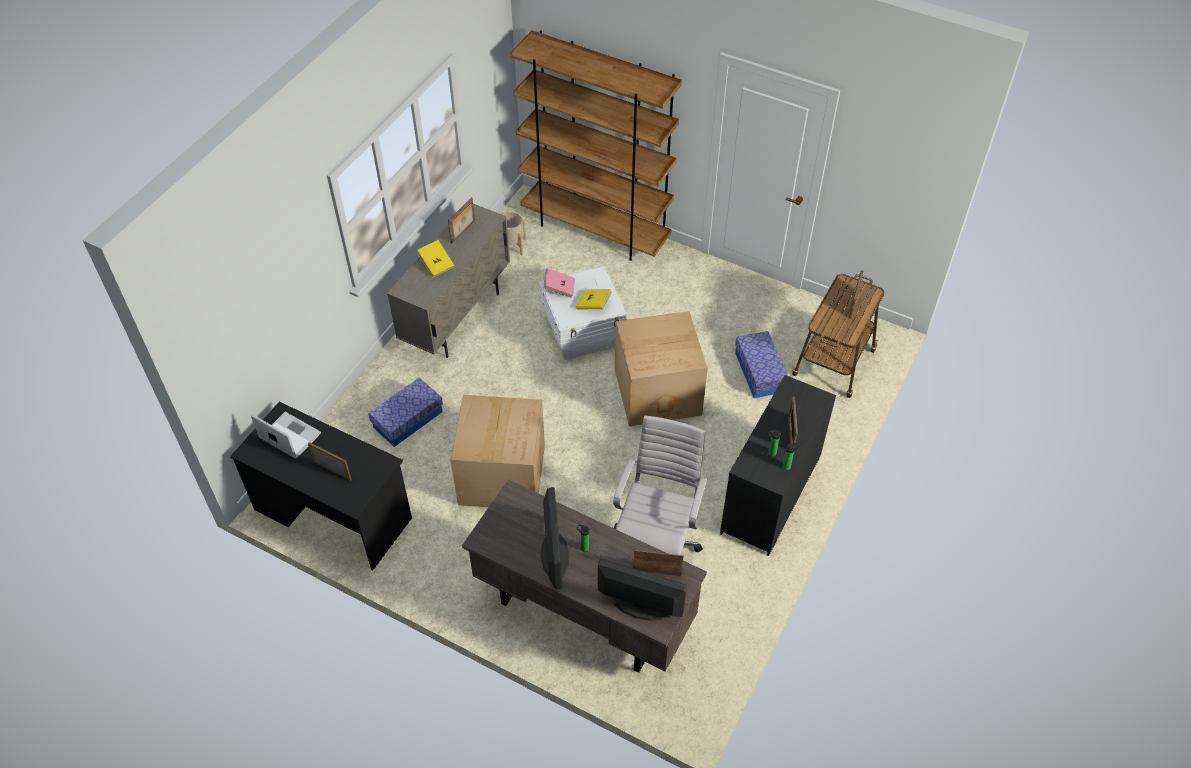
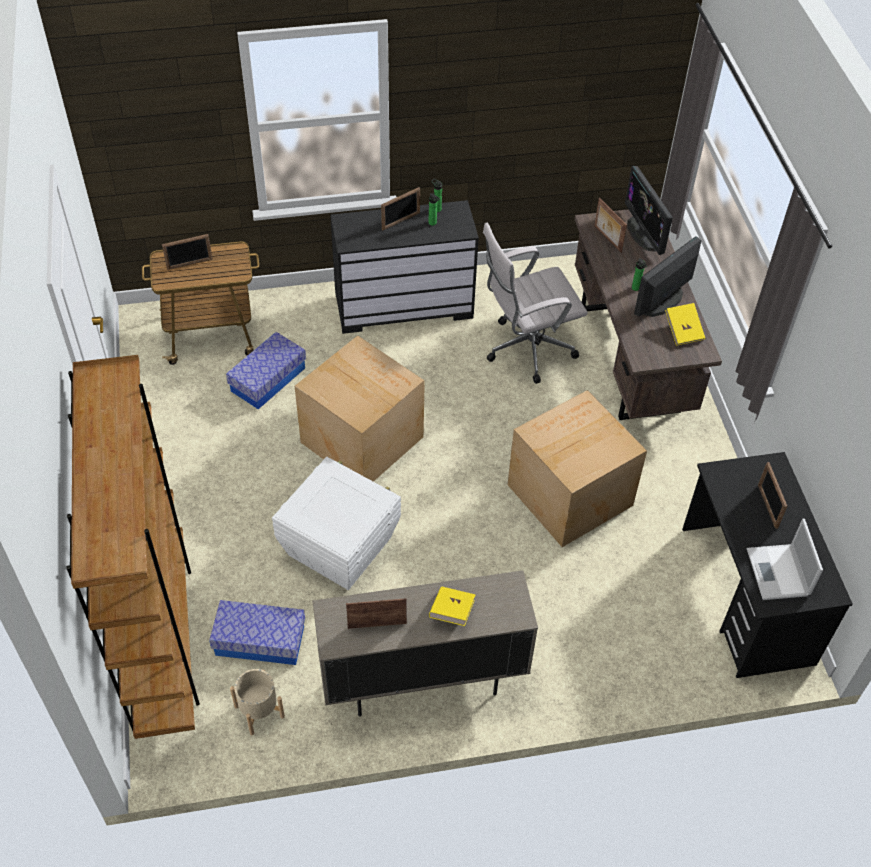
camera: 130 degrees left, 0 degrees up
storage box [368,378,443,447] -> storage box moved to [209,600,305,665]
pink book [543,268,575,298] -> none
yellow book [575,289,612,310] -> yellow book moved to [665,303,705,346]

